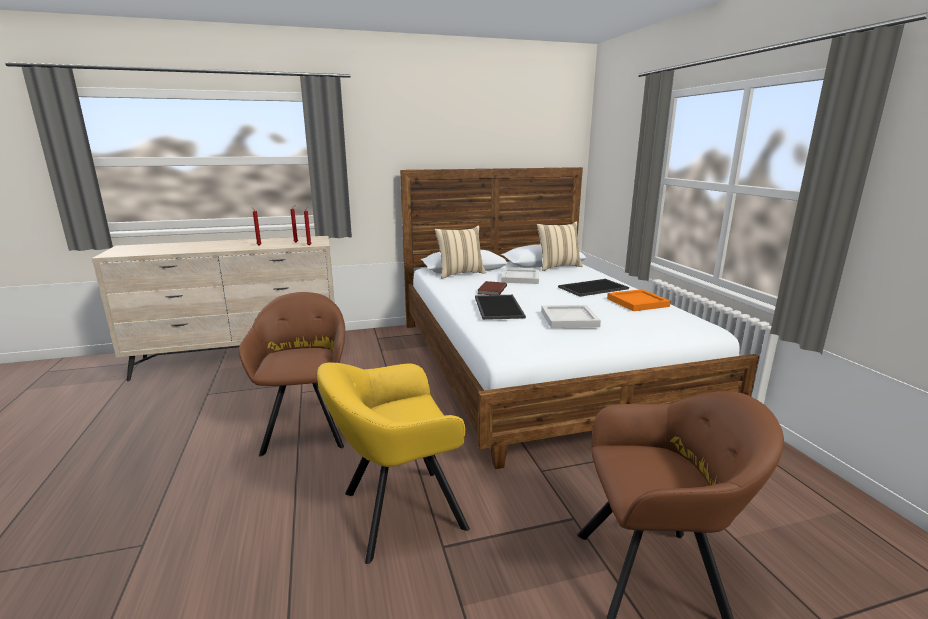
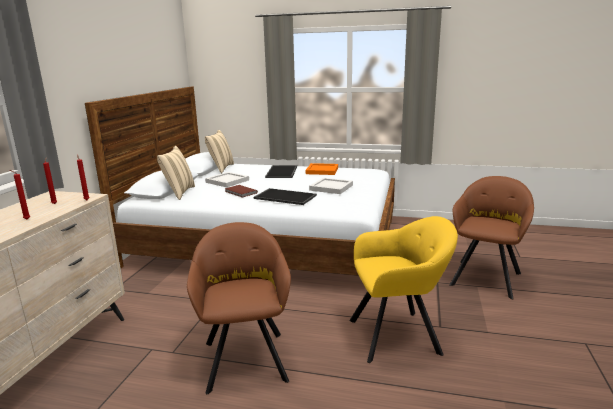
camera: 60 degrees left, 0 degrees up
brown armchair [239,292,345,456] -> brown armchair turned 60 degrees clockwise [187,222,291,394]
yellow armchair [317,363,470,564] -> yellow armchair turned 105 degrees counterclockwise [349,216,458,363]

